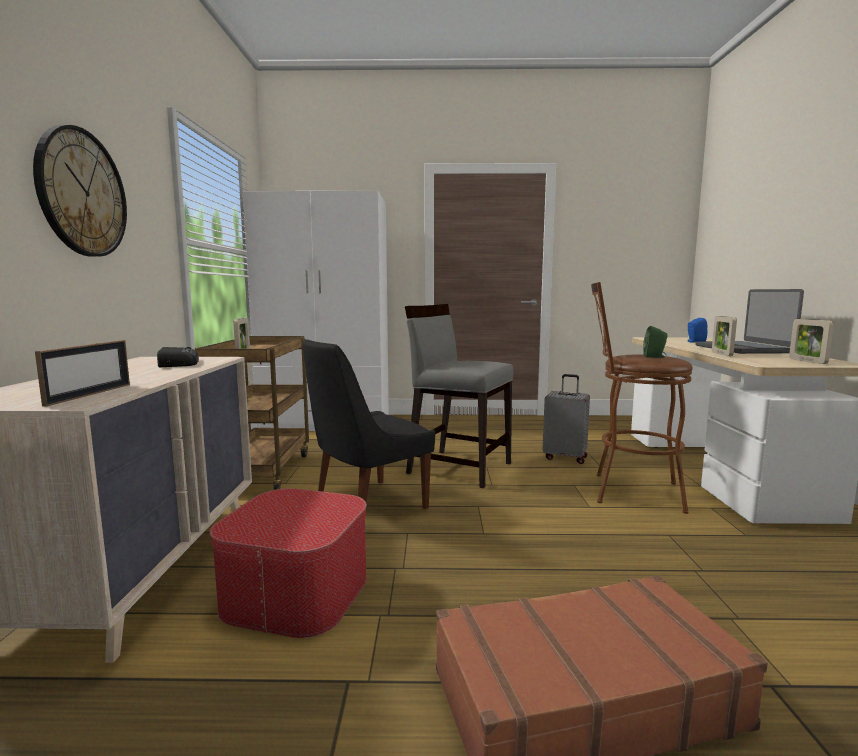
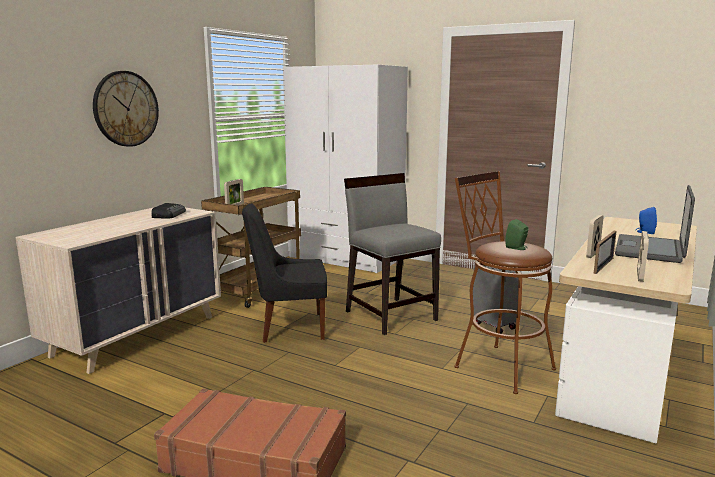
camera: 30 degrees right, 5 degrees up
picture frame [35,340,130,407] -> picture frame moved to [593,231,617,274]
ottoman [210,488,367,638] -> none

